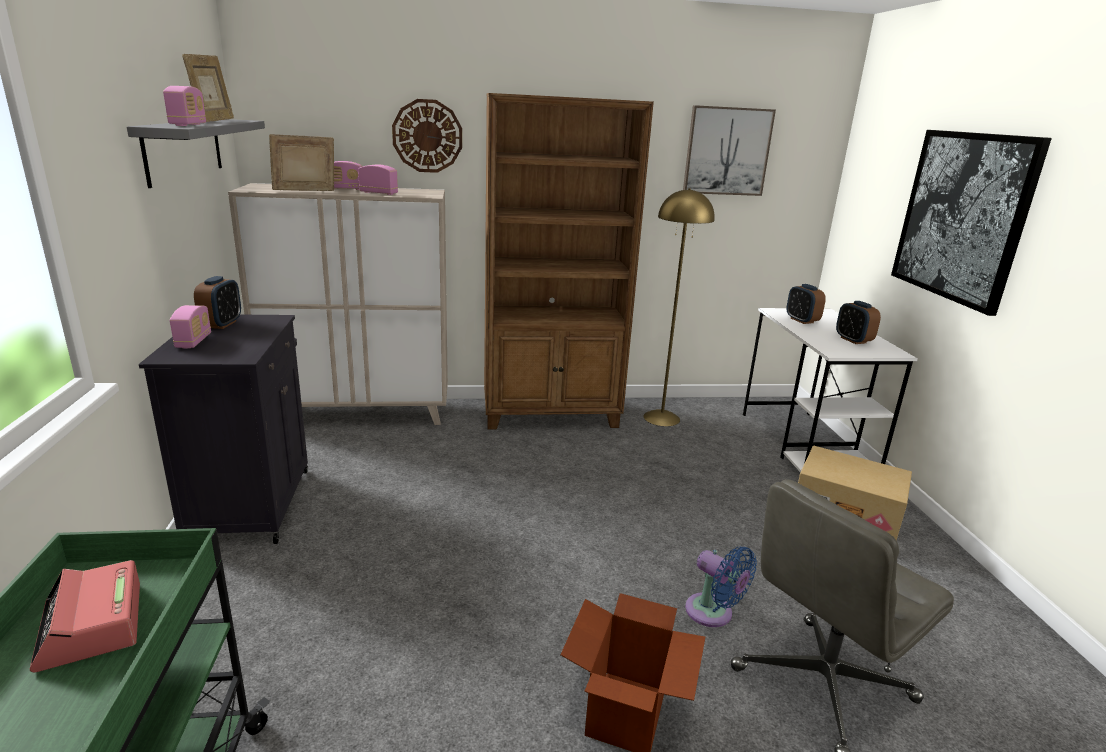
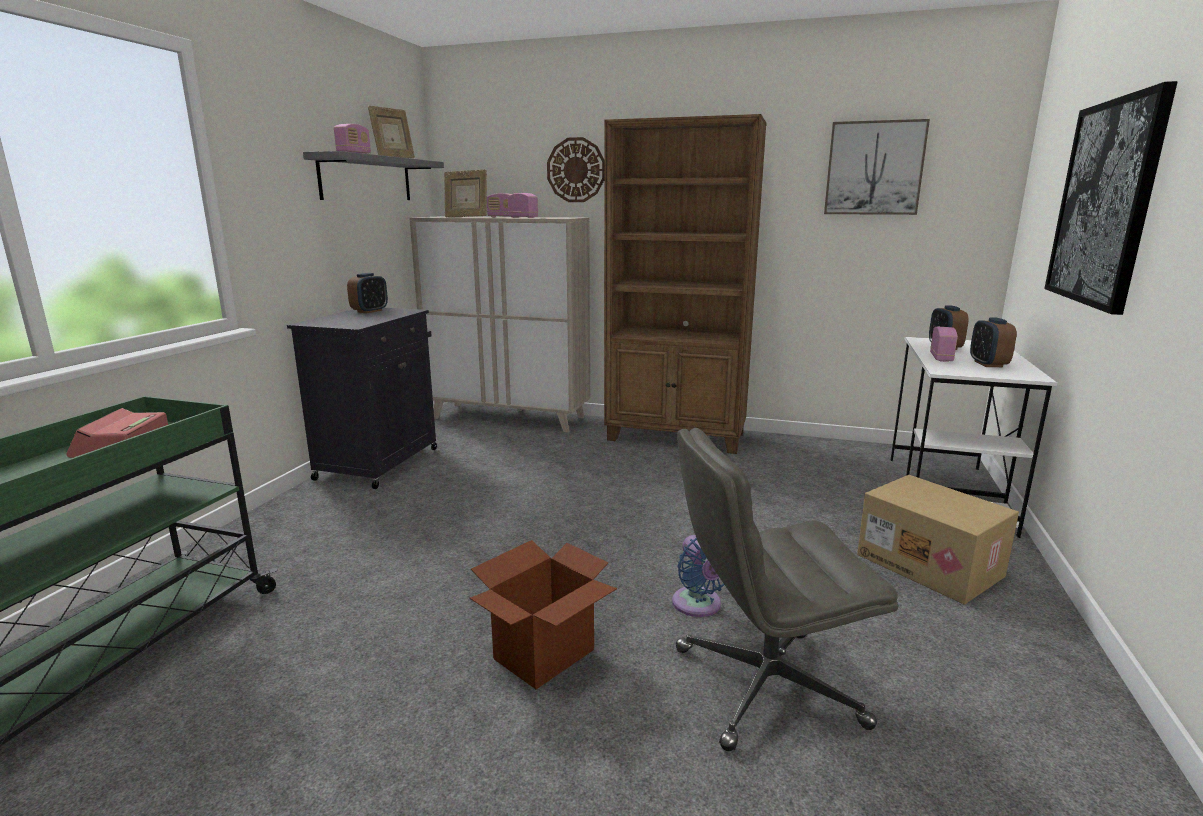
camera: 25 degrees right, 5 degrees down
radio [170,305,211,348] -> radio moved to [930,327,958,362]
picture frame [269,134,334,191] -> picture frame turned 150 degrees counterclockwise [444,169,487,217]
yellow floor lamp [643,188,715,426] -> none

